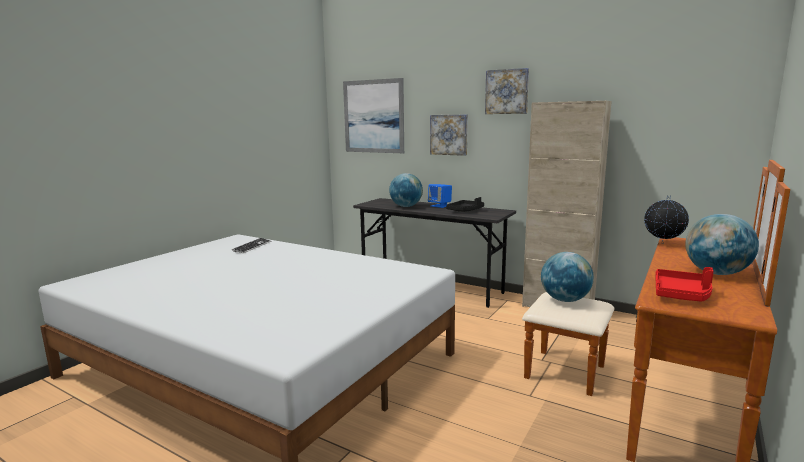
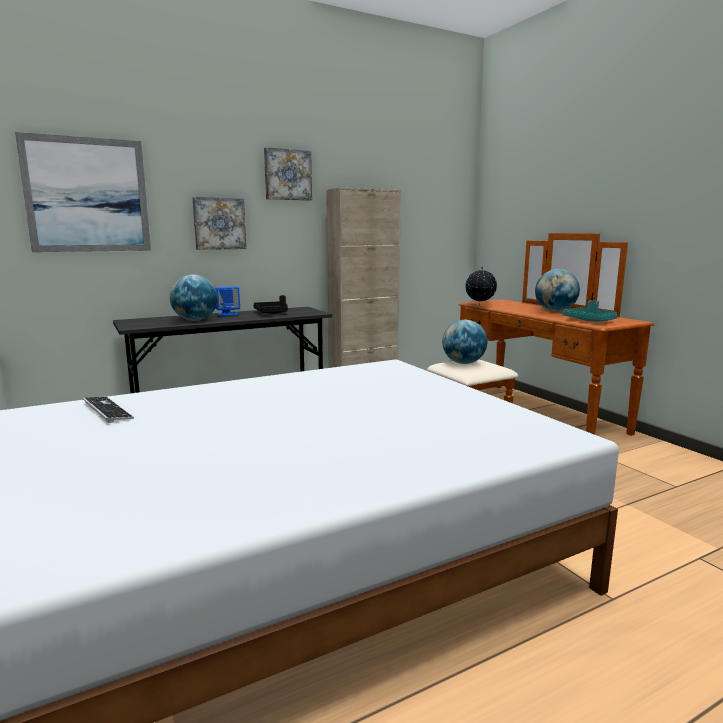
camera: 60 degrees left, 0 degrees up
red tray [655,267,714,302] -> turquoise tray [562,300,618,322]

